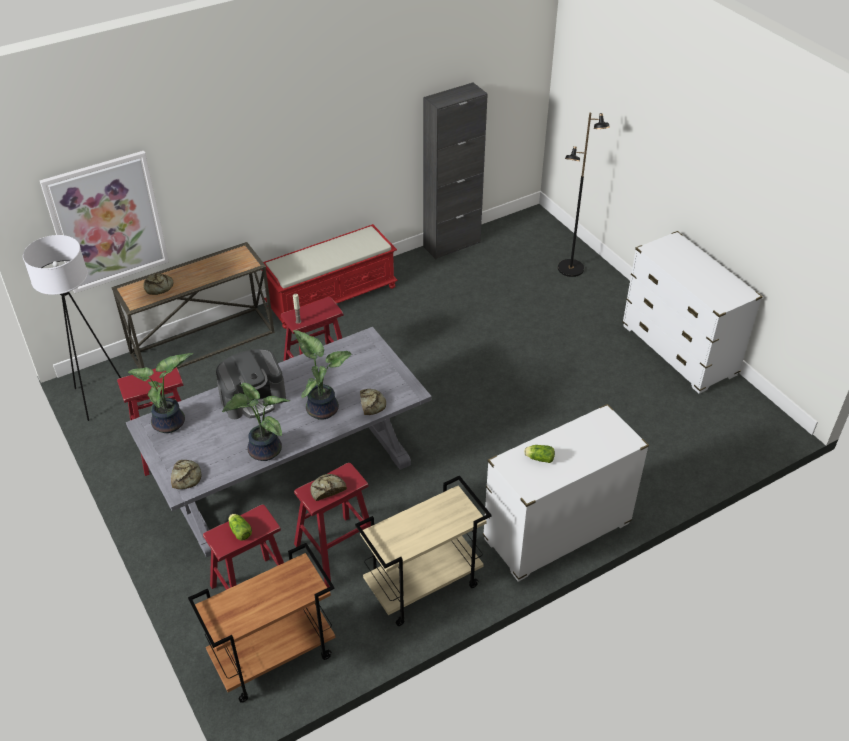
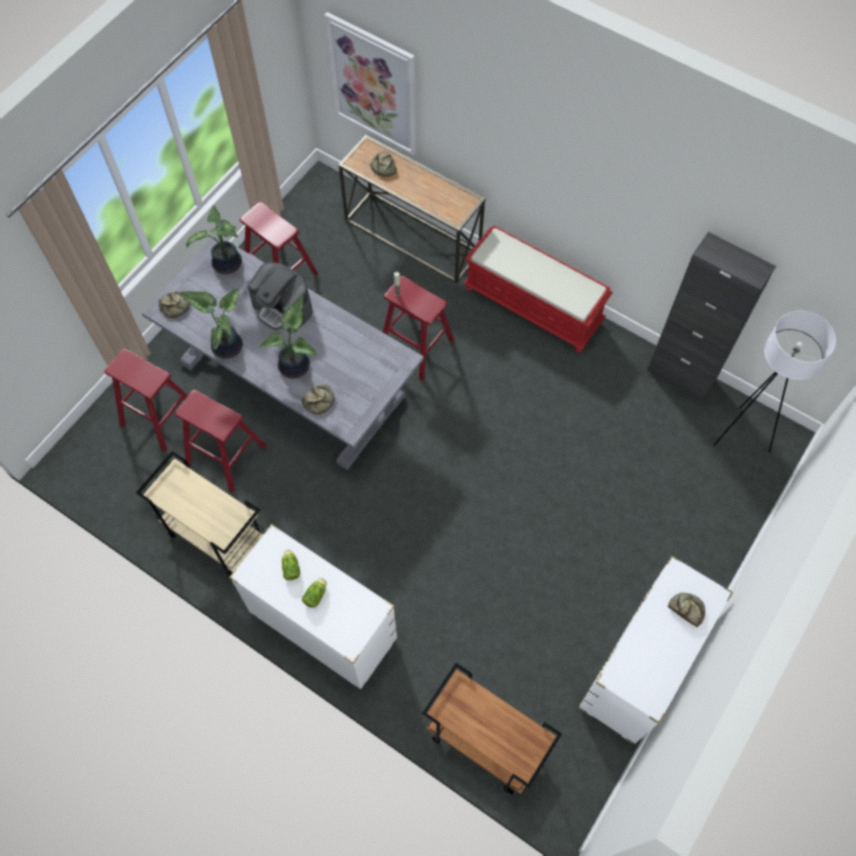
camera: 65 degrees right, 20 degrees up
white floor lamp [23,235,121,421] -> white floor lamp moved to [714,311,836,453]
brown cart [188,543,335,703] -> brown cart moved to [422,663,562,794]
lettuce [229,514,252,541] -> lettuce moved to [302,578,327,608]
bread [310,474,347,501] -> bread moved to [668,593,705,627]
black floor lamp [558,112,610,277] -> none

